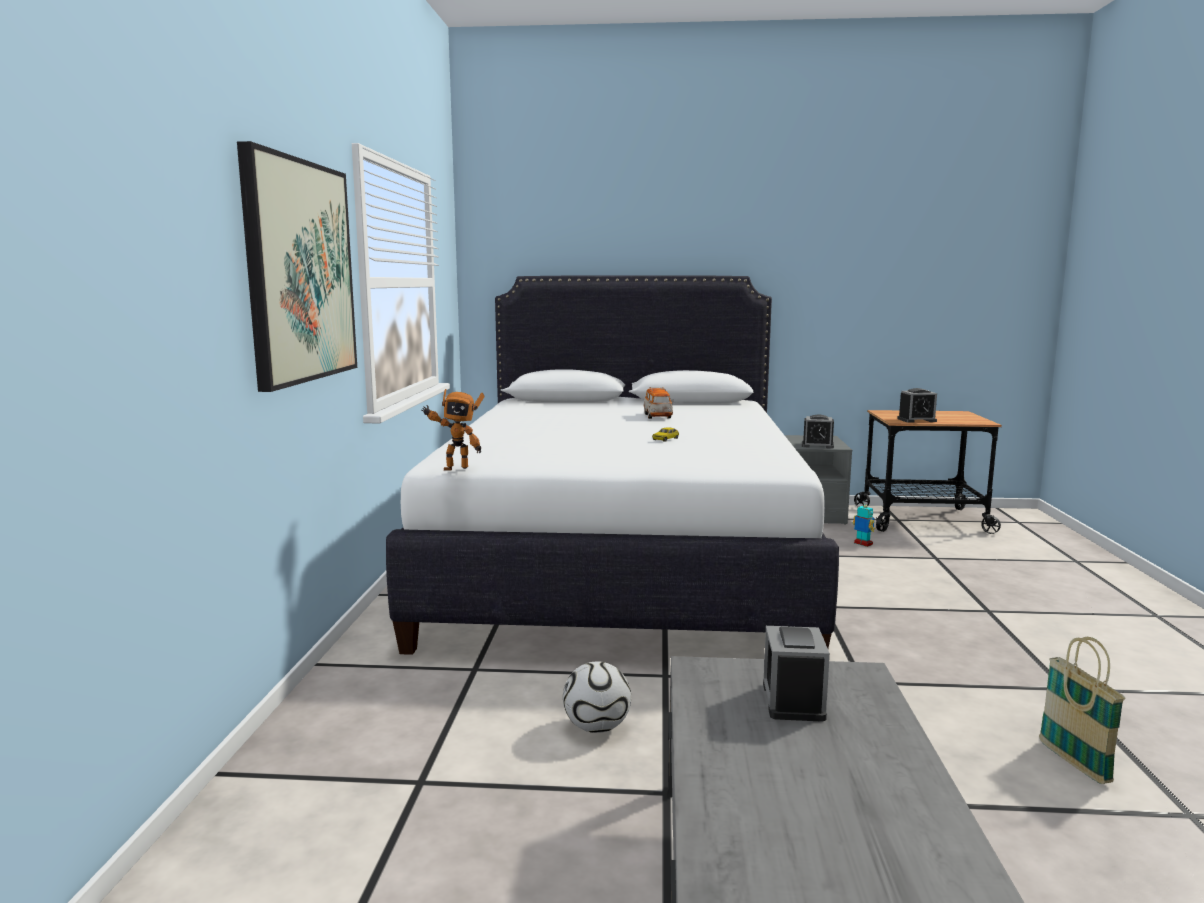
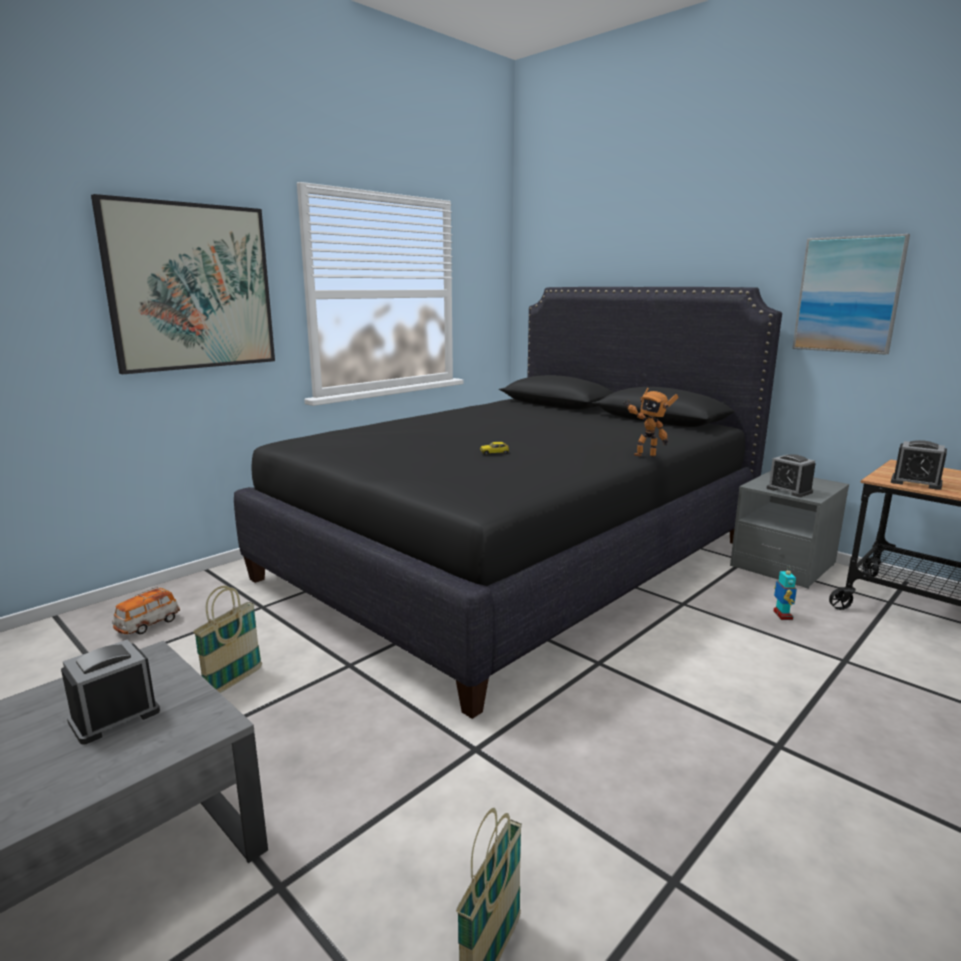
camera: 40 degrees right, 5 degrees up
white bed [386,275,839,655] -> black bed [234,287,782,719]
toy robot [421,389,485,471] -> toy robot moved to [623,388,679,457]
football [563,661,631,733] -> basket [193,586,262,693]
toy car [643,387,674,419] -> toy car moved to [112,587,180,634]
none -> picture [792,234,910,355]

